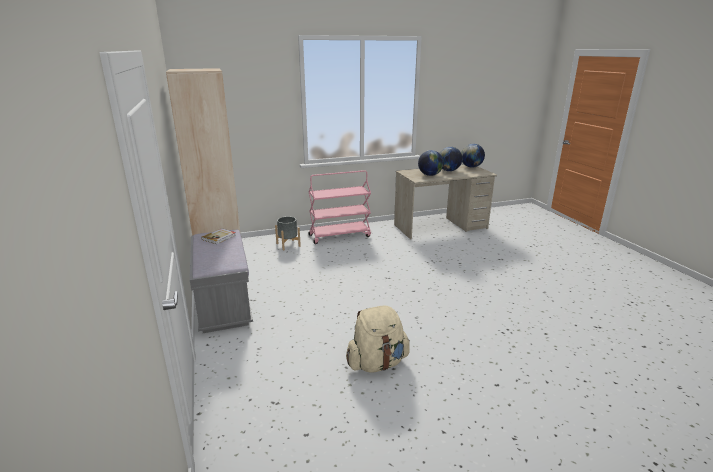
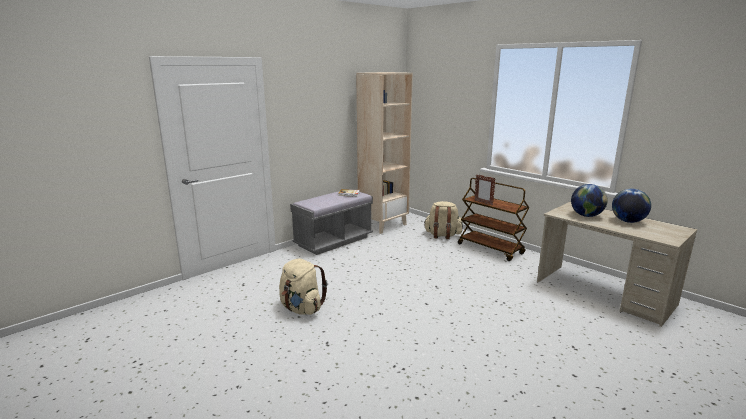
camera: 65 degrees right, 5 degrees down
grey planter [275,216,301,250] -> beige backpack [425,201,463,239]
pink cart [308,170,371,244] -> brown cart [458,178,530,261]
globe [461,144,485,168] -> none
none -> picture frame [474,175,496,205]

